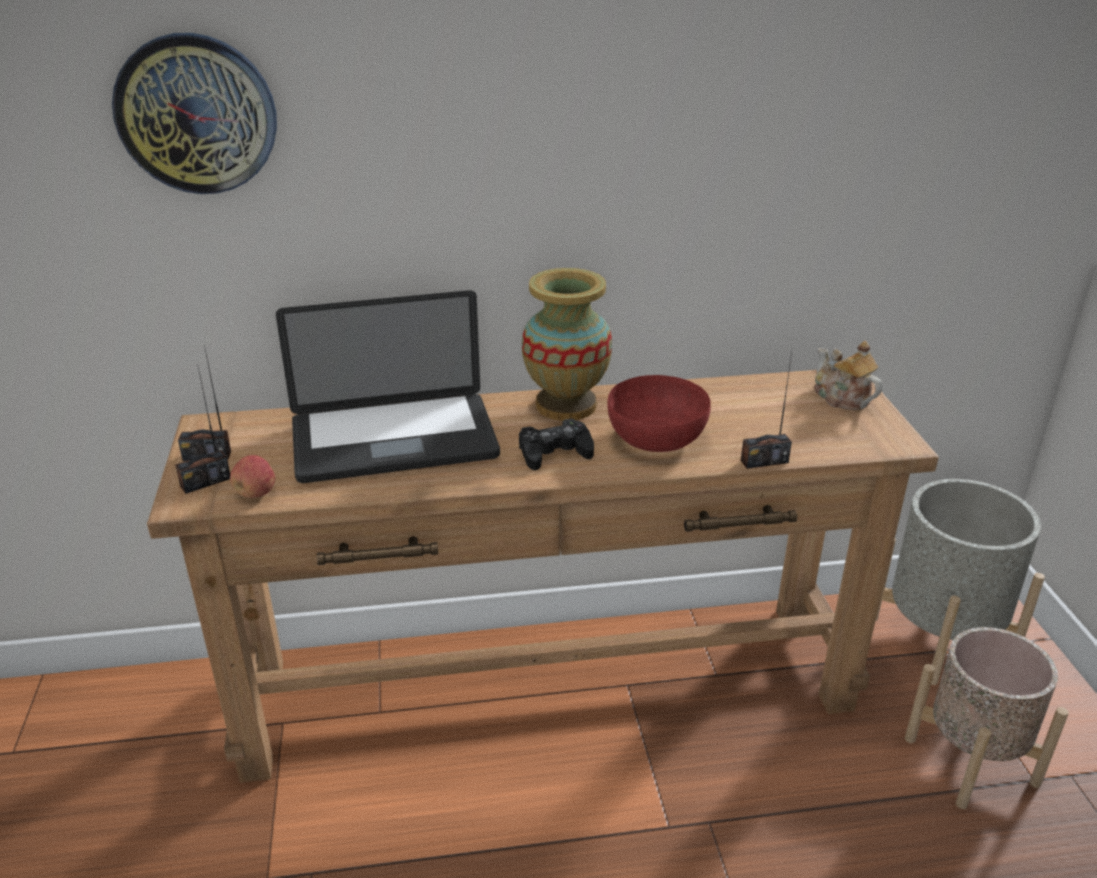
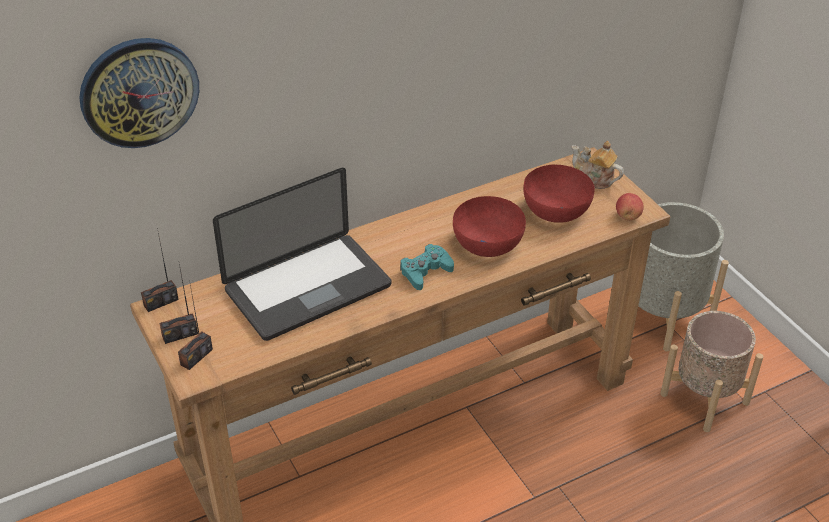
camera: 20 degrees left, 10 degrees up
apple [230,455,275,498] -> apple moved to [616,193,644,220]
black game controller [519,419,594,470] -> turquoise game controller [400,244,454,290]
vase [522,268,612,421] -> none
radio [741,352,792,469] -> radio moved to [141,228,179,312]
none -> red bowl [523,165,595,223]

